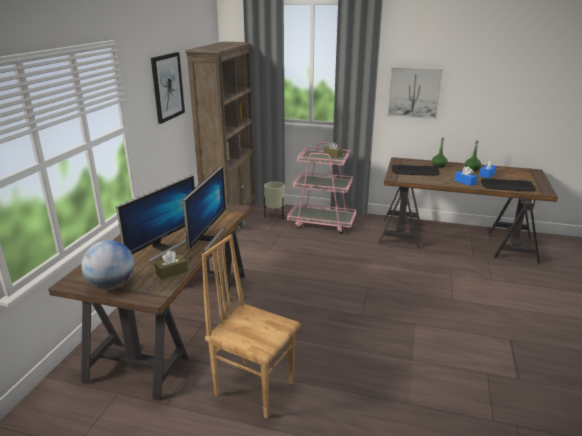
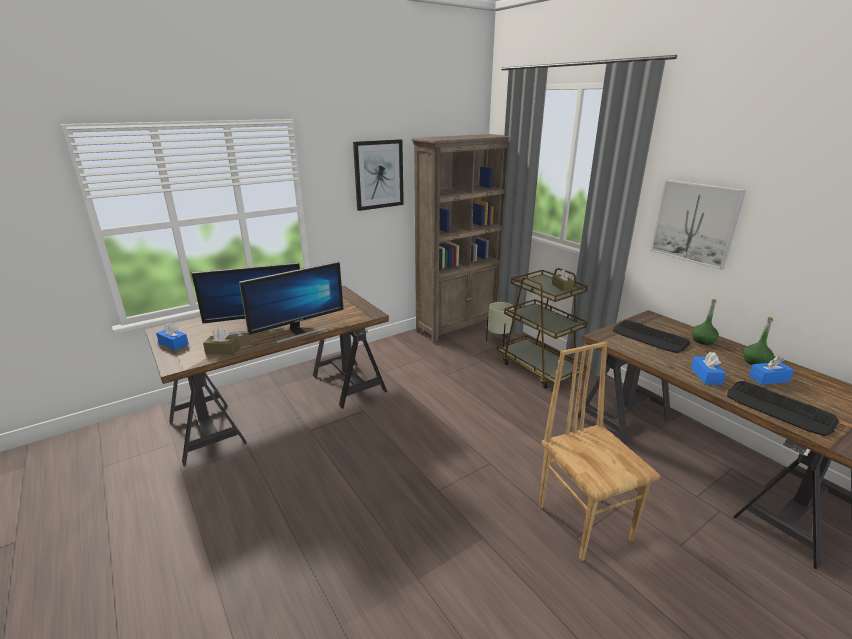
camera: 40 degrees right, 0 degrees up
globe [82,240,135,290] -> blue tissue box [156,322,189,351]
brown chair [202,234,300,418] -> brown chair moved to [539,342,660,561]
pink cart [287,142,356,234] -> brown cart [497,268,588,389]

